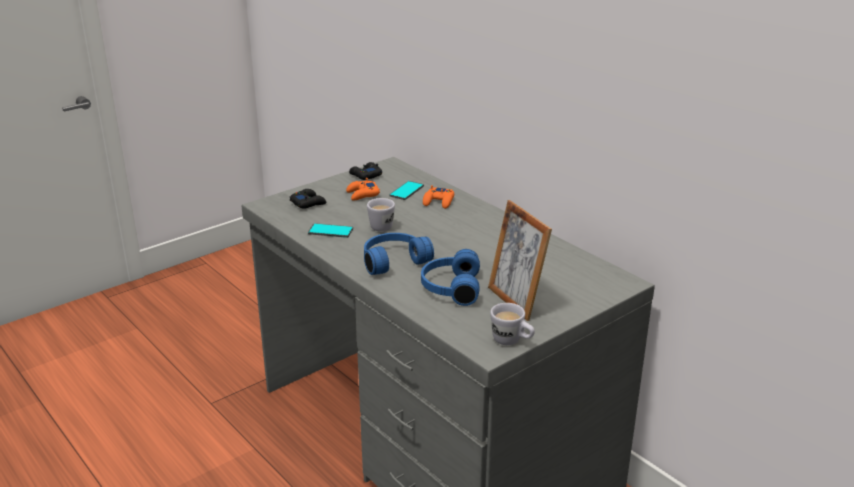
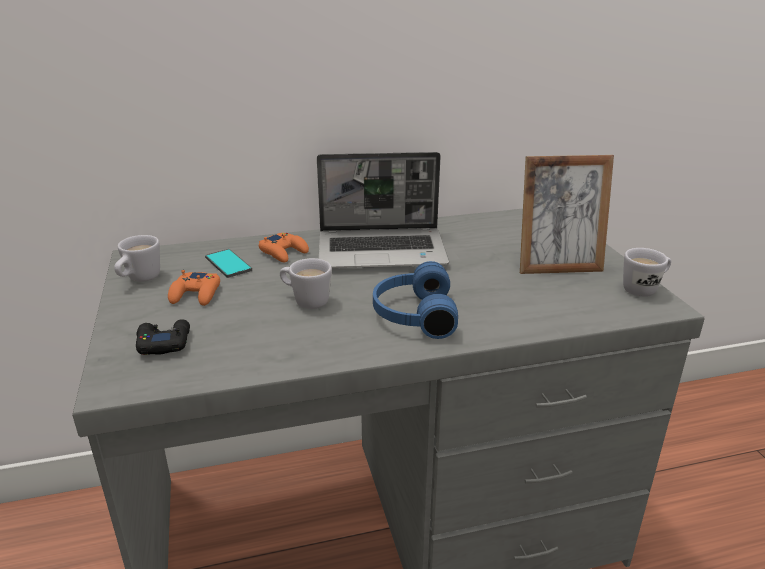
camera: 65 degrees left, 0 degrees up
phone [308,223,353,238] -> none
black game controller [349,162,382,180] -> white mug [114,235,160,282]
blue headphones [421,249,480,306] -> none
none -> laptop [317,152,449,268]

